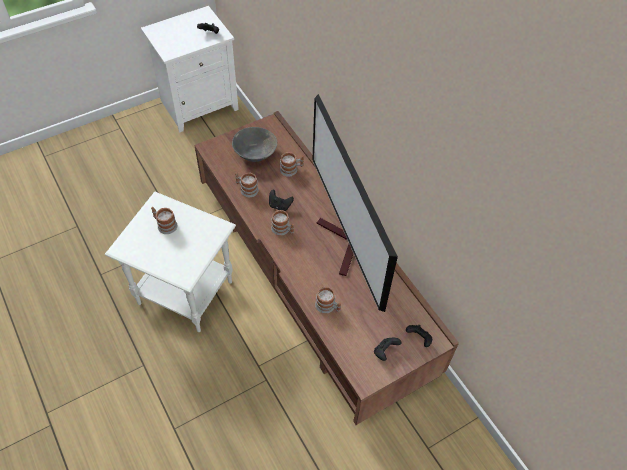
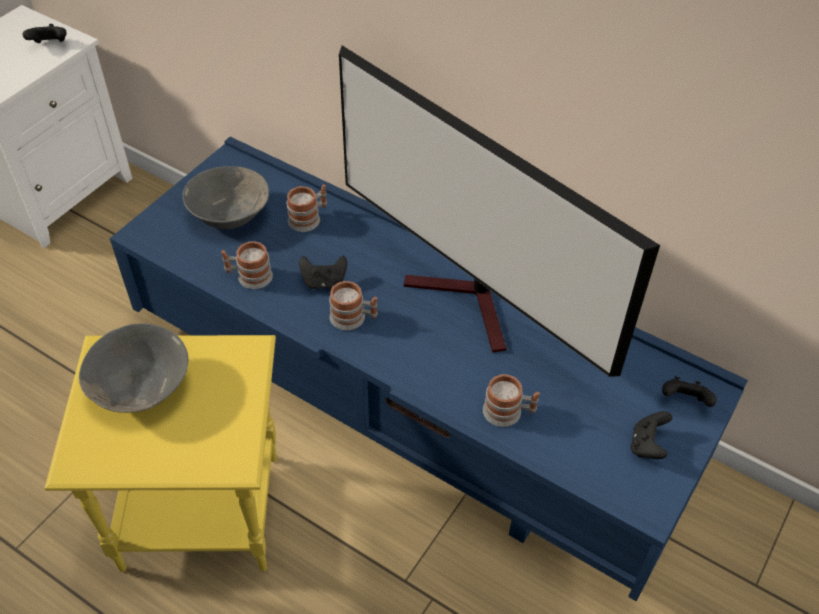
camera: 25 degrees left, 5 degrees down
white side table [105,192,236,332] -> yellow side table [45,335,277,572]
mug [151,207,177,234] -> grey bowl [79,324,188,413]
brown tv stand [194,111,459,425] -> blue tv stand [110,137,748,601]

